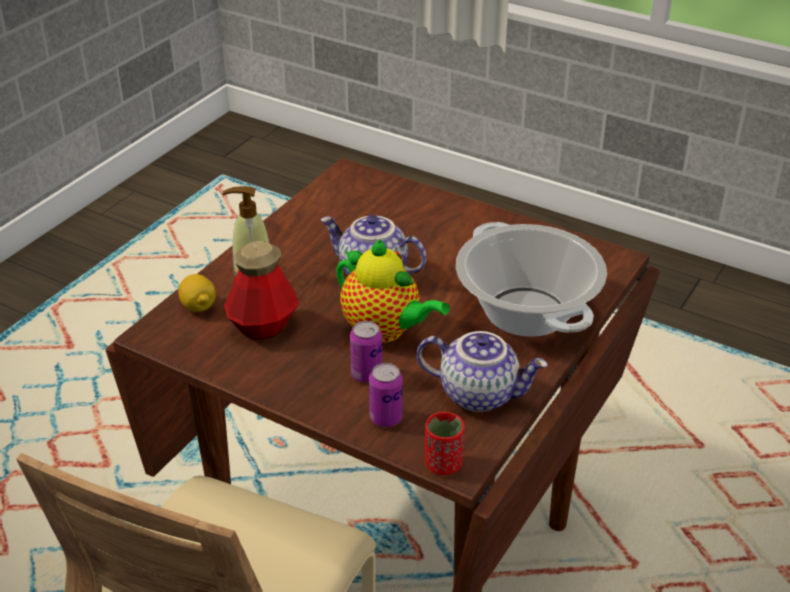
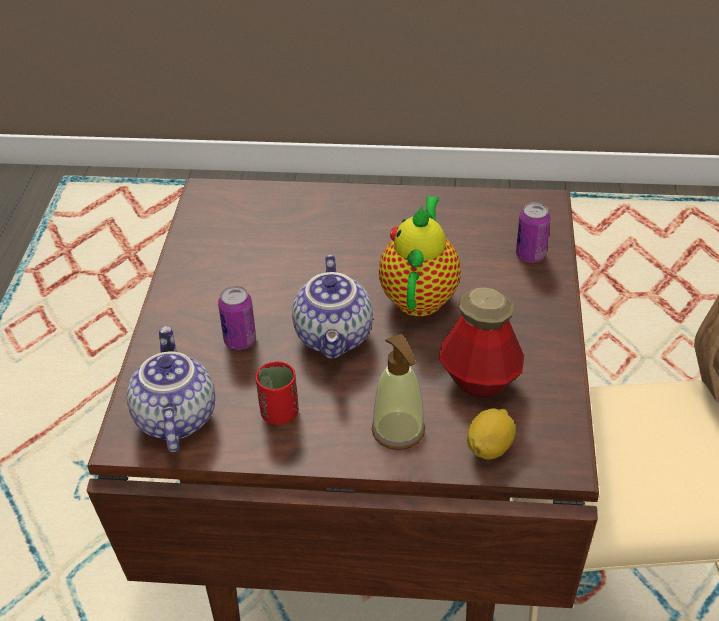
camera: 115 degrees left, 5 degrees up
can [350,321,382,383] -> can moved to [218,286,256,350]
teapot [417,331,548,412] -> teapot moved to [127,326,215,452]
red cup [425,412,464,475] -> red cup moved to [256,361,299,425]
cooking pot [456,222,607,337] -> none

